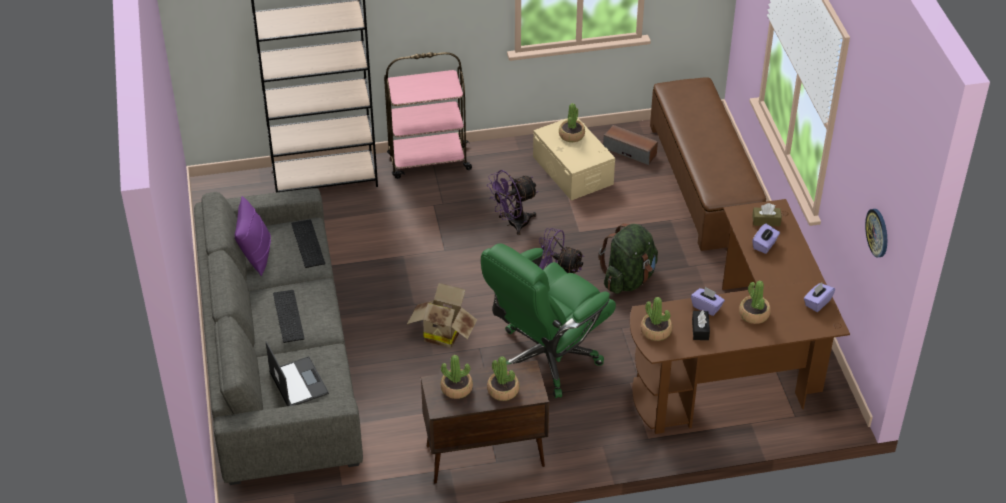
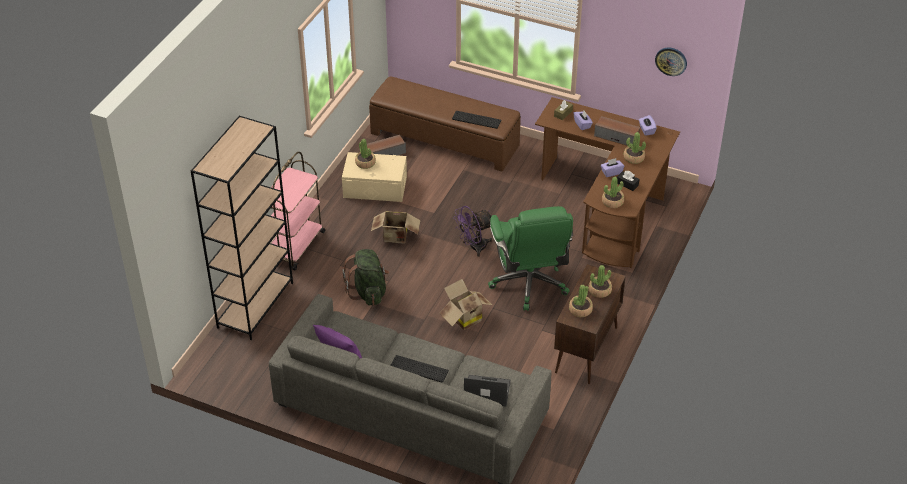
camera: 55 degrees left, 0 degrees up
keyboard [291,219,325,268] -> keyboard moved to [452,111,501,129]
purple fan [487,170,538,235] -> cardboard box [371,211,420,244]
green backpack [599,223,658,294] -> green backpack moved to [343,249,389,306]
none -> speaker [594,116,640,146]

